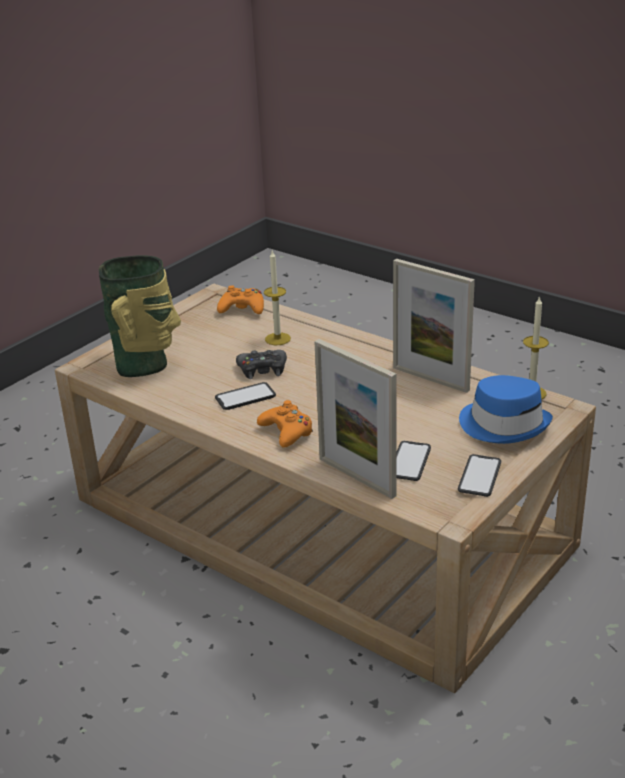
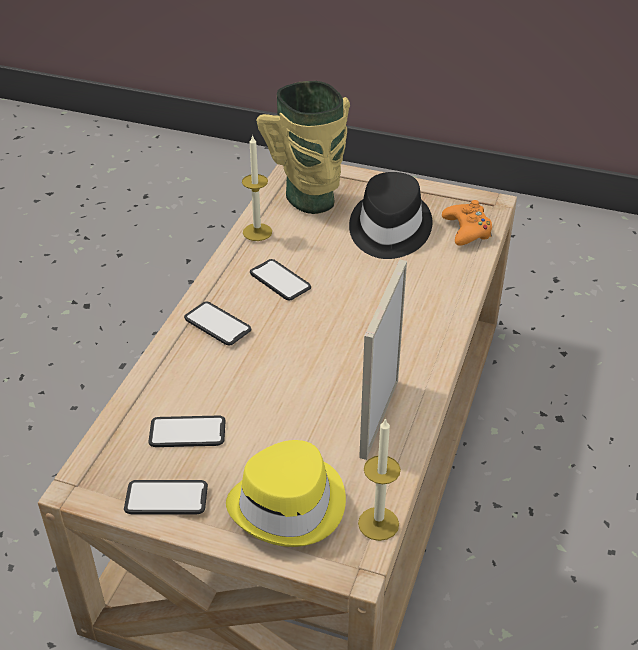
camera: 70 degrees right, 10 degrees up
black game controller [236,350,287,379] -> none
orange game controller [257,400,313,448] -> phone [184,301,251,346]
candle [264,251,291,345] -> candle moved to [242,134,272,241]
picture frame [314,339,397,499] -> none
blue hat [459,375,553,444] -> yellow hat [226,440,346,547]
none -> black hat [349,172,432,259]

